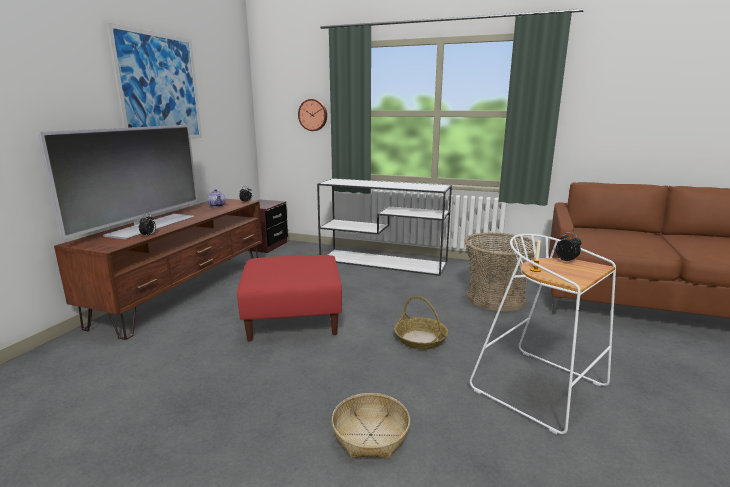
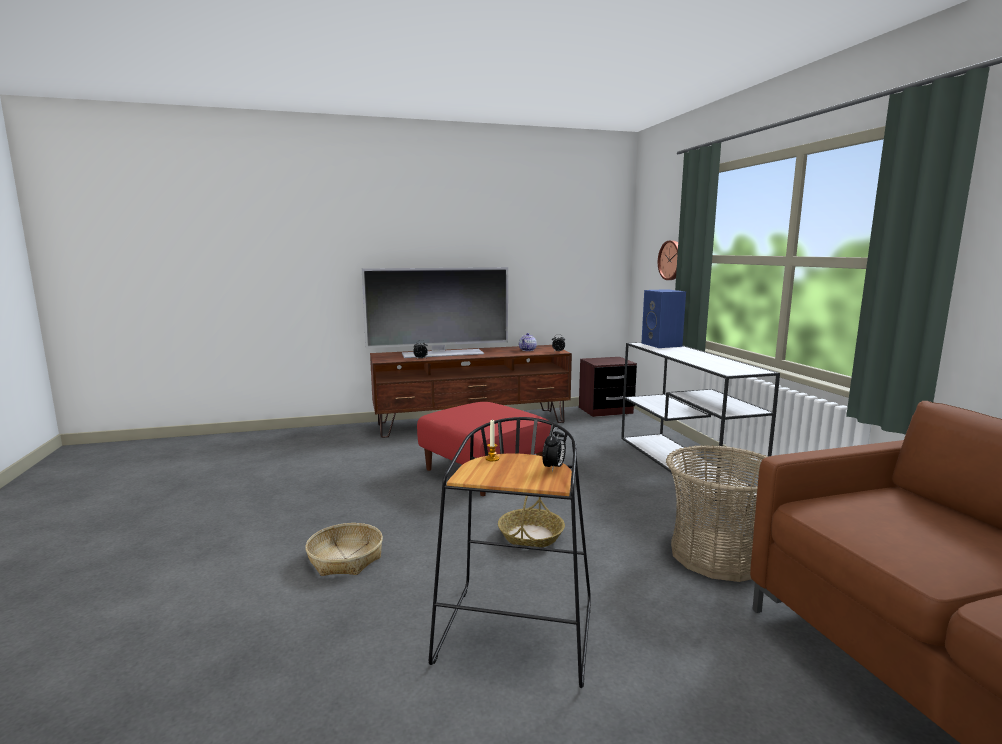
camera: 55 degrees right, 5 degrees down
picture [107,22,202,139] -> none
white stool [470,234,616,434] -> black stool [429,417,591,688]
none -> blue speaker [641,289,686,348]

